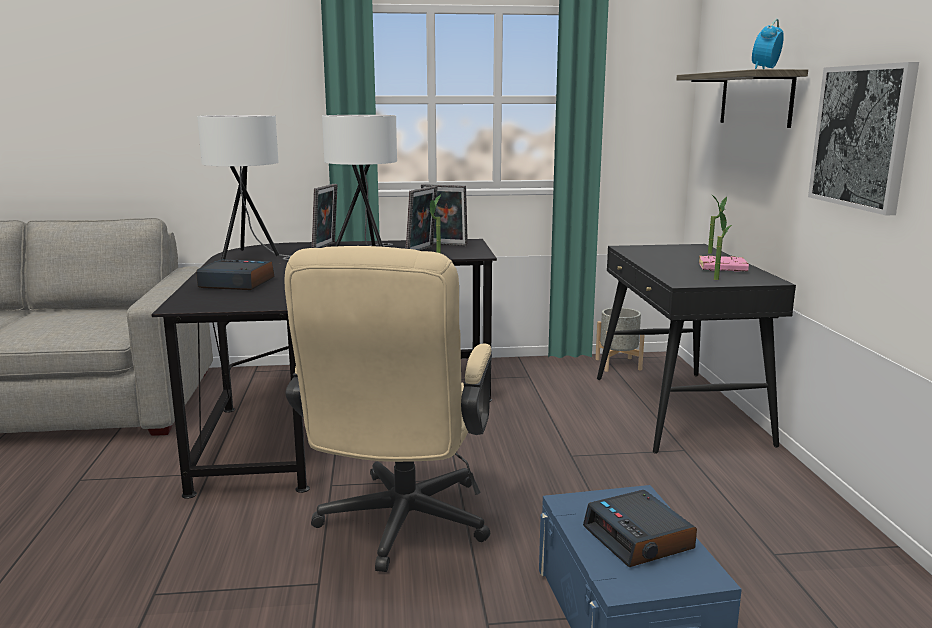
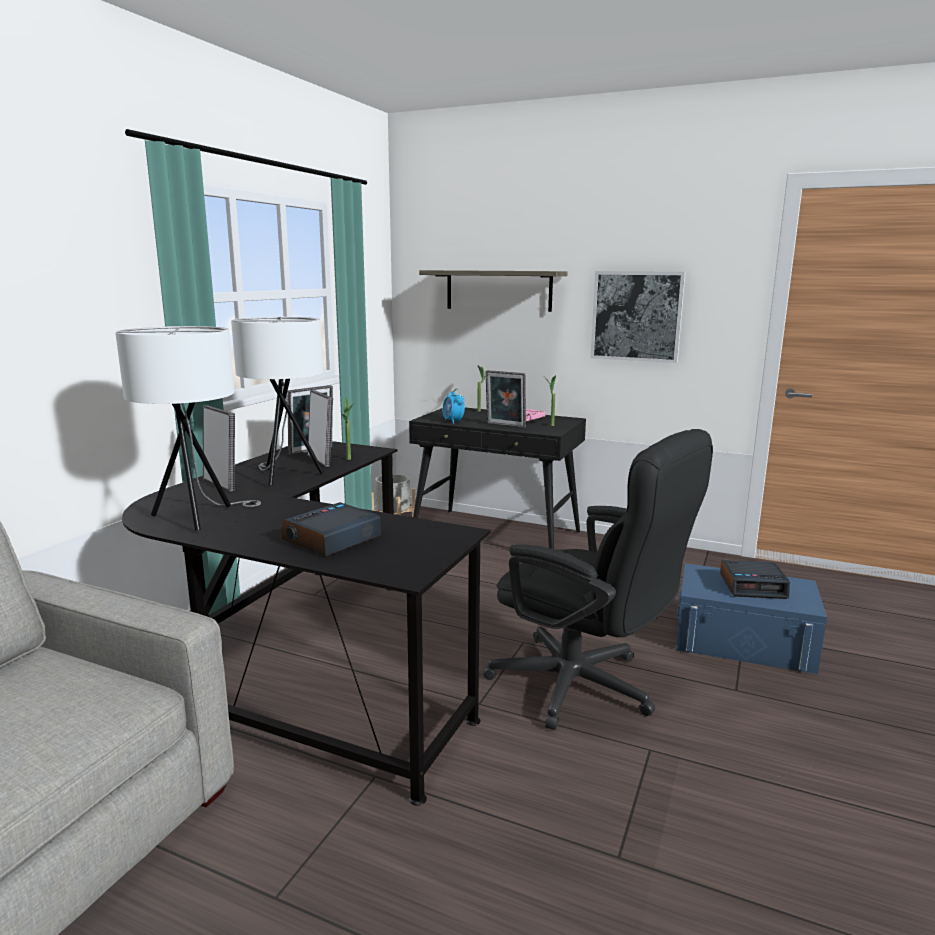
camera: 60 degrees left, 0 degrees up
beige office chair [284,246,492,572] -> black office chair [484,429,713,730]
alarm clock [752,19,784,69] -> alarm clock moved to [443,388,465,424]
none -> picture frame [486,370,526,428]

